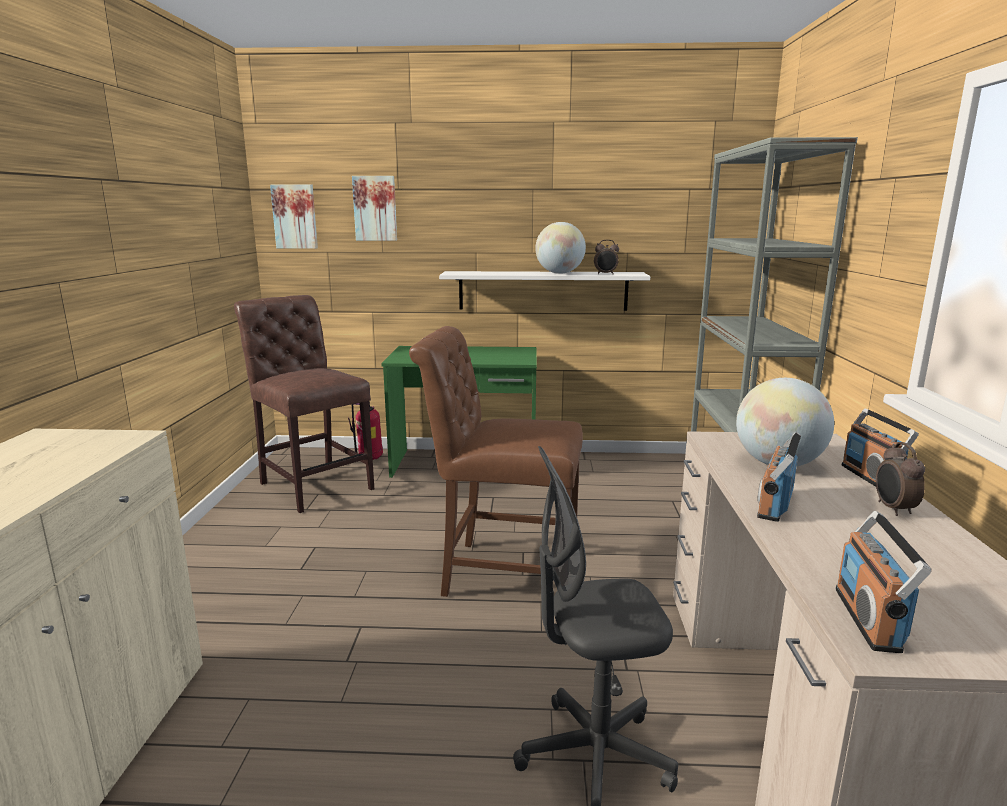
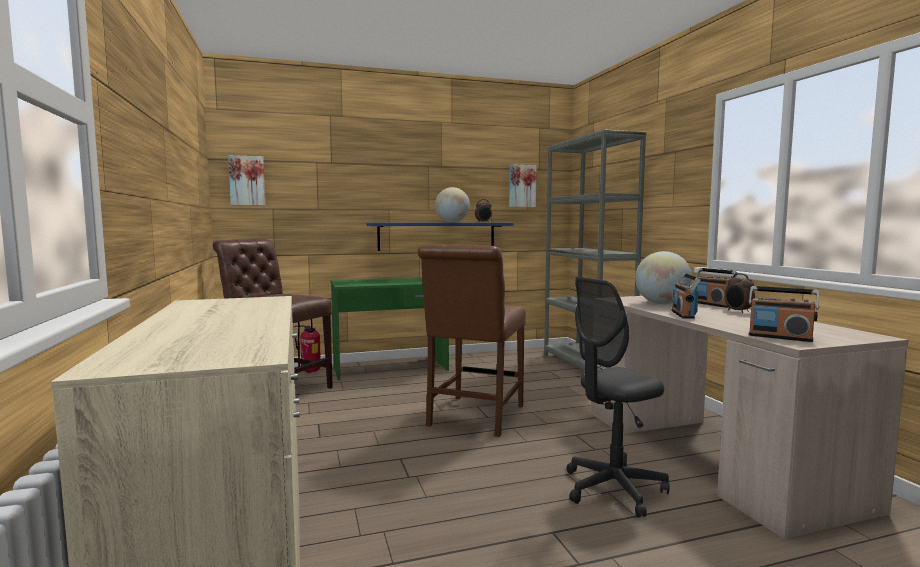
camera: 20 degrees left, 10 degrees down
picture [352,176,397,241] -> picture moved to [509,164,537,207]
brown chair [409,326,583,597] -> brown chair turned 60 degrees counterclockwise [418,244,526,437]
white shelf [439,271,650,311] -> blue shelf [367,223,513,251]
radio [836,511,932,653] -> radio turned 45 degrees counterclockwise [748,286,819,342]

